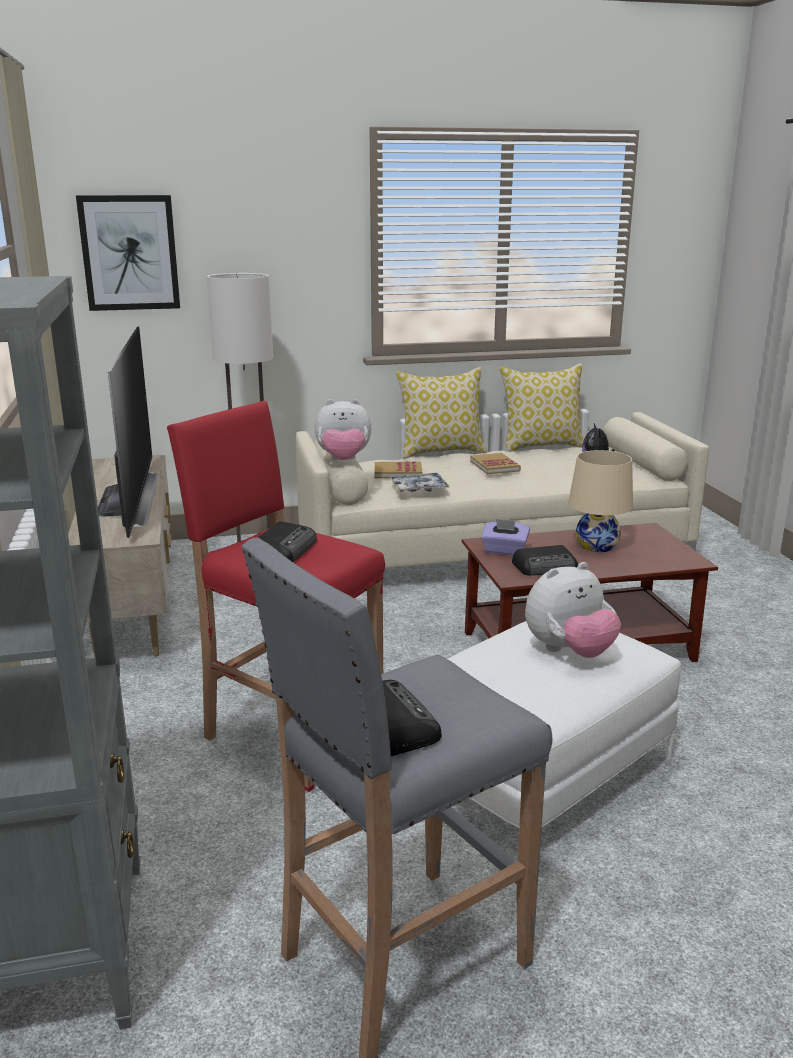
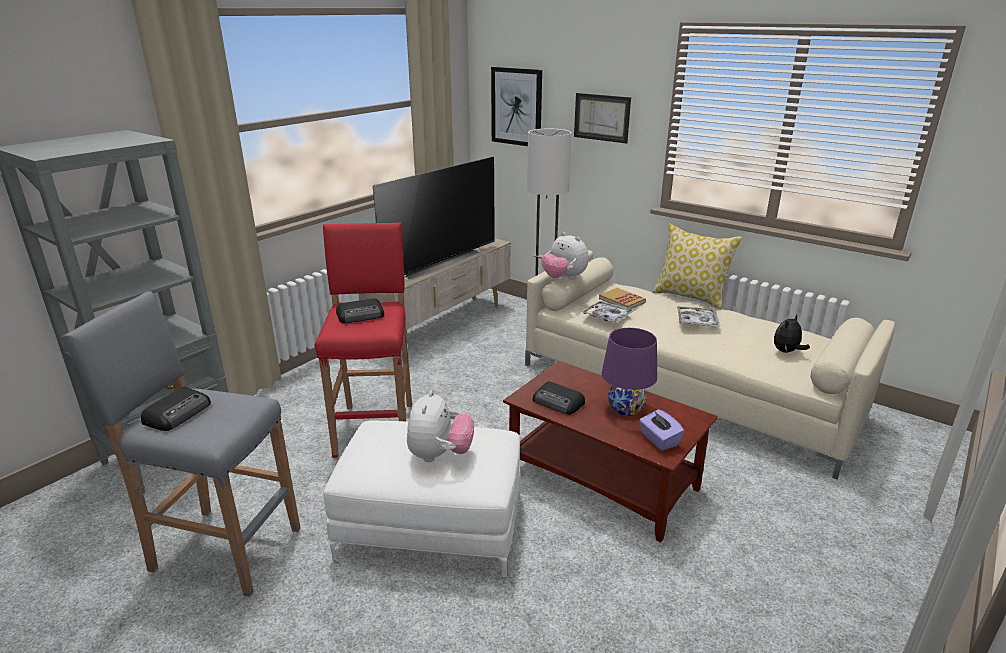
camera: 50 degrees right, 5 degrees up
book [470,453,521,474] -> tray [677,306,721,327]
purple tissue box [482,519,530,555] -> purple tissue box moved to [639,409,684,451]
pillow [500,363,584,452] -> none
plush toy [525,562,621,658] -> plush toy turned 105 degrees counterclockwise [407,390,474,462]
beige table lamp [568,450,633,552] -> purple table lamp [602,328,657,416]
none -> picture [574,93,631,144]

